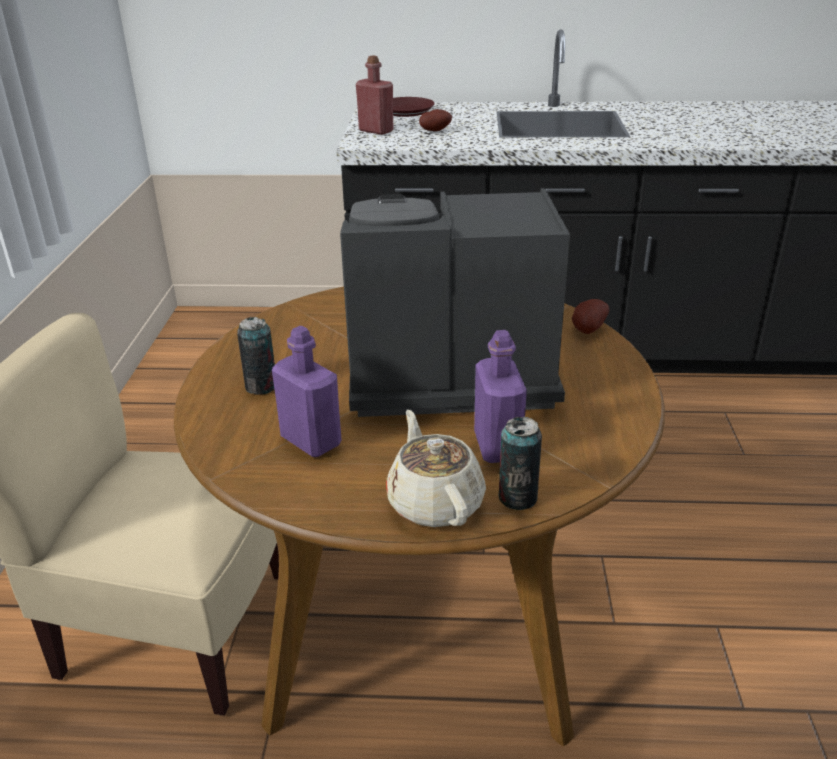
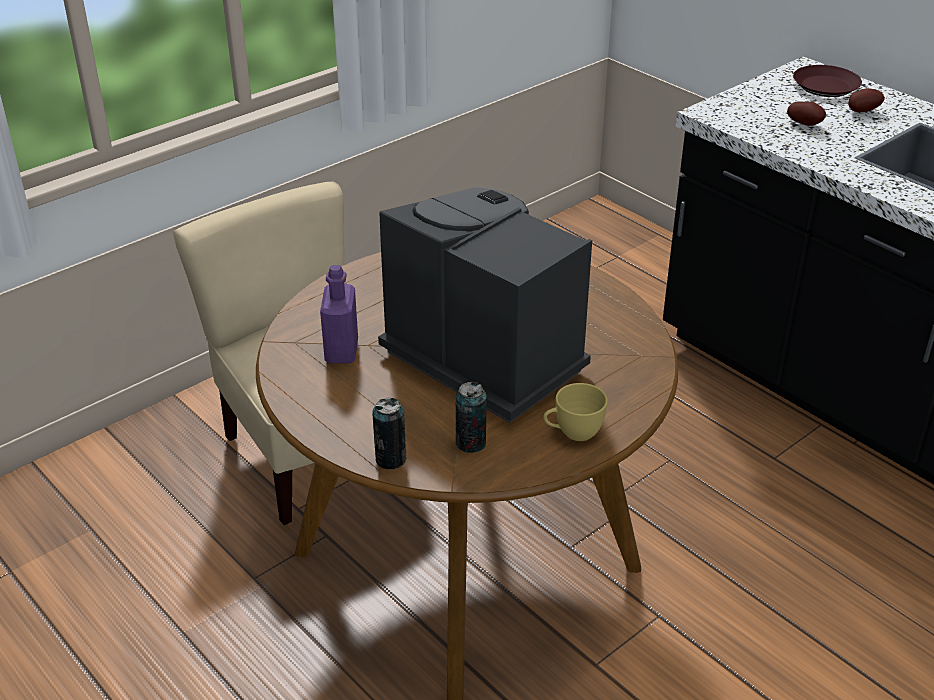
camera: 45 degrees right, 5 degrees up
can [237,317,275,395] -> can moved to [456,382,487,453]
red bottle [356,56,394,135] -> none
beige teapot [386,410,486,527] -> none
purple bottle [474,330,527,463] -> none
potato [572,299,610,334] -> potato moved to [848,88,885,112]
none -> yellow cup [543,383,608,441]

